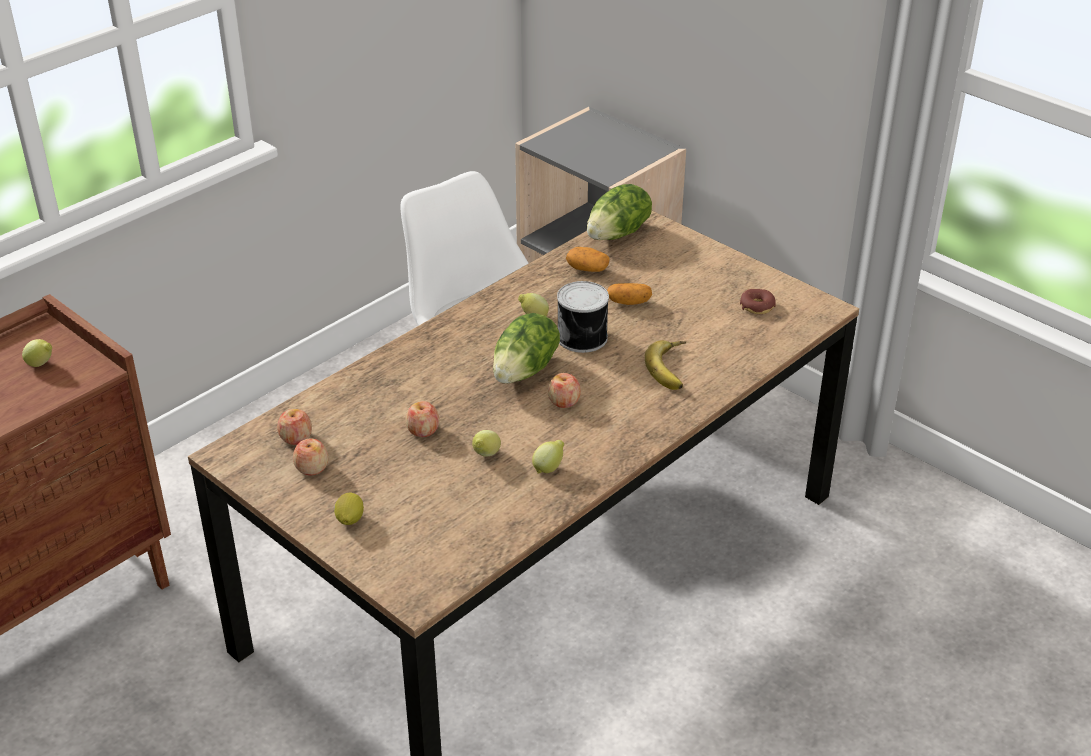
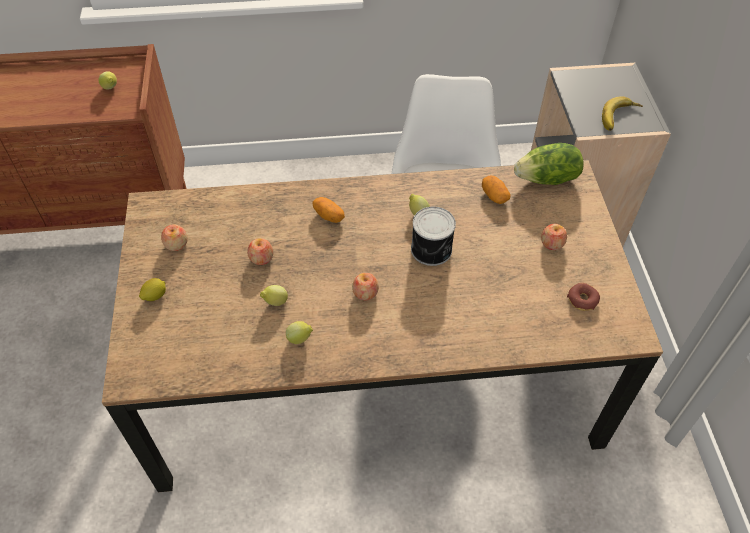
camera: 40 degrees right, 15 degrees up
apple [277,409,312,445] -> apple moved to [541,224,567,250]
lettuce [493,313,560,384] -> none
potato [607,283,652,305] -> potato moved to [312,197,345,223]
banana [645,340,686,390] -> banana moved to [602,96,643,131]

